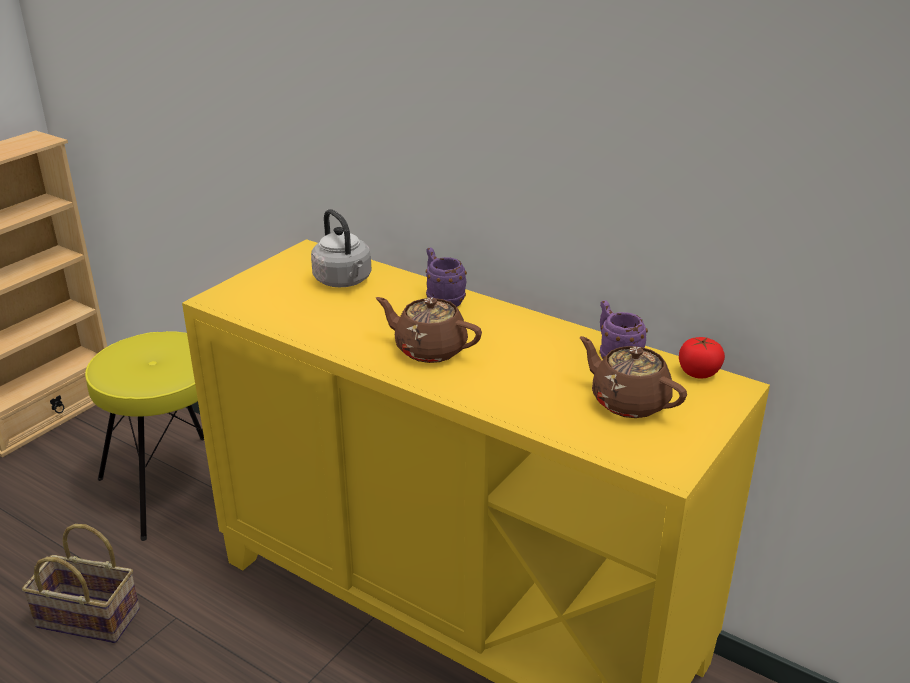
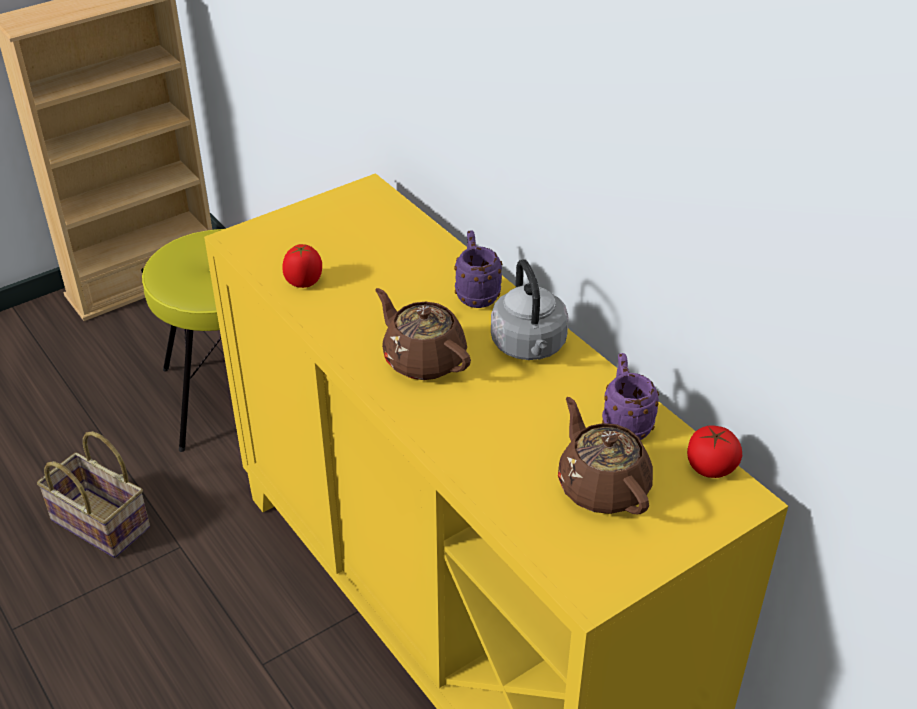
camera: 20 degrees right, 10 degrees up
grey kettle [311,209,372,287] -> grey kettle moved to [491,259,569,360]
none -> tomato [282,244,322,288]

